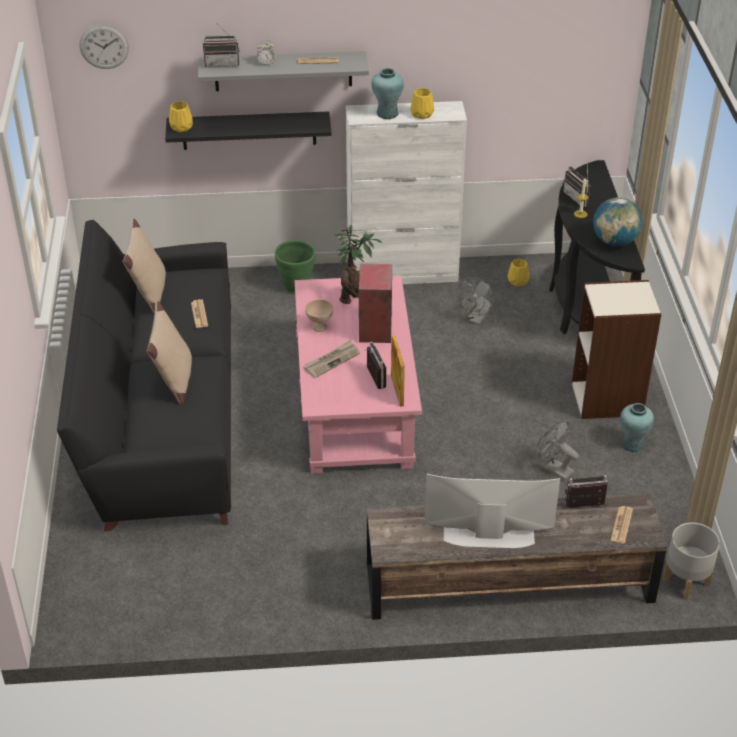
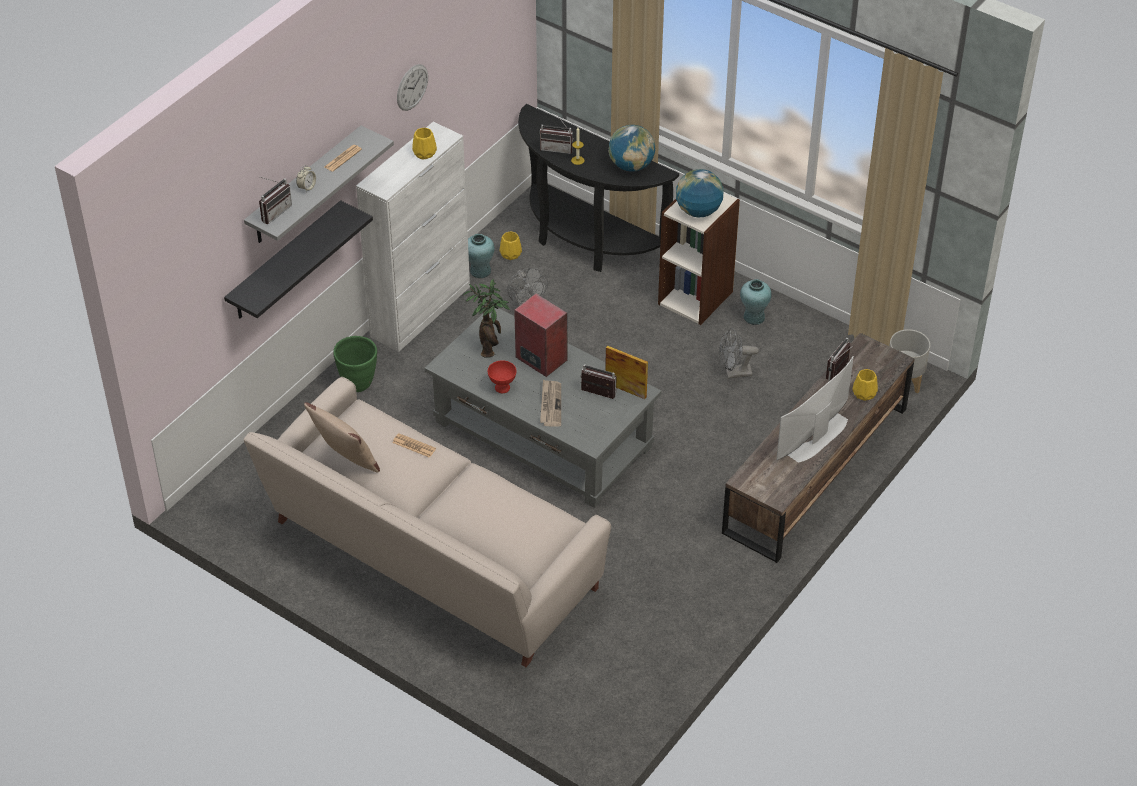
camera: 50 degrees left, 5 degrees up
black sofa [57,220,231,531] -> beige sofa [244,377,611,667]
wall clock [79,24,129,69] -> wall clock moved to [397,64,428,111]
beige pillow [147,301,192,404] -> none
yellow vase [169,101,193,132] -> yellow vase moved to [852,369,878,401]
pink coffee table [295,275,422,474] -> grey coffee table [425,308,661,508]
beige bowl [305,299,334,332] -> red bowl [488,360,516,393]
turquoise vase [371,68,404,119] -> turquoise vase moved to [468,234,495,278]
newspaper [610,506,633,544] -> none
none -> globe [676,169,723,217]

